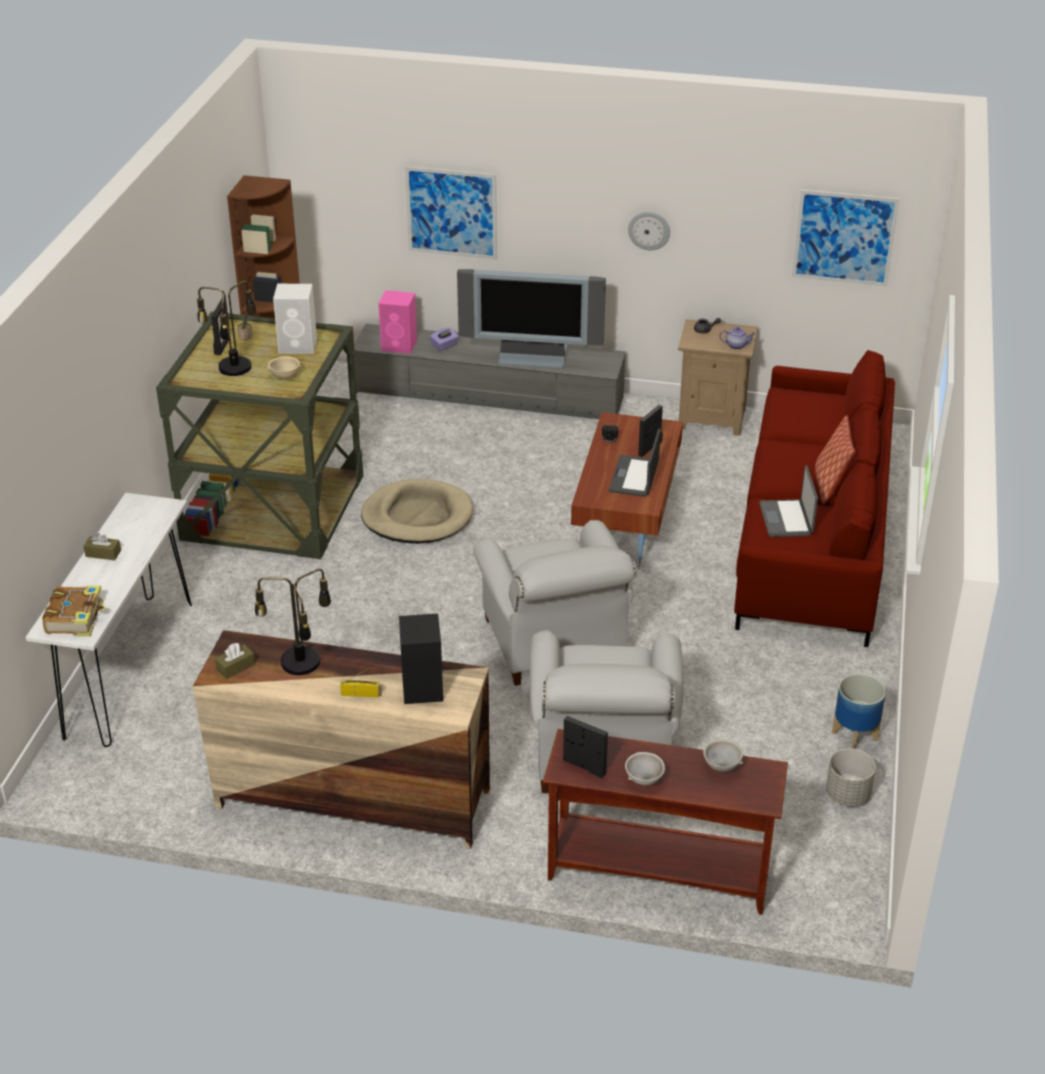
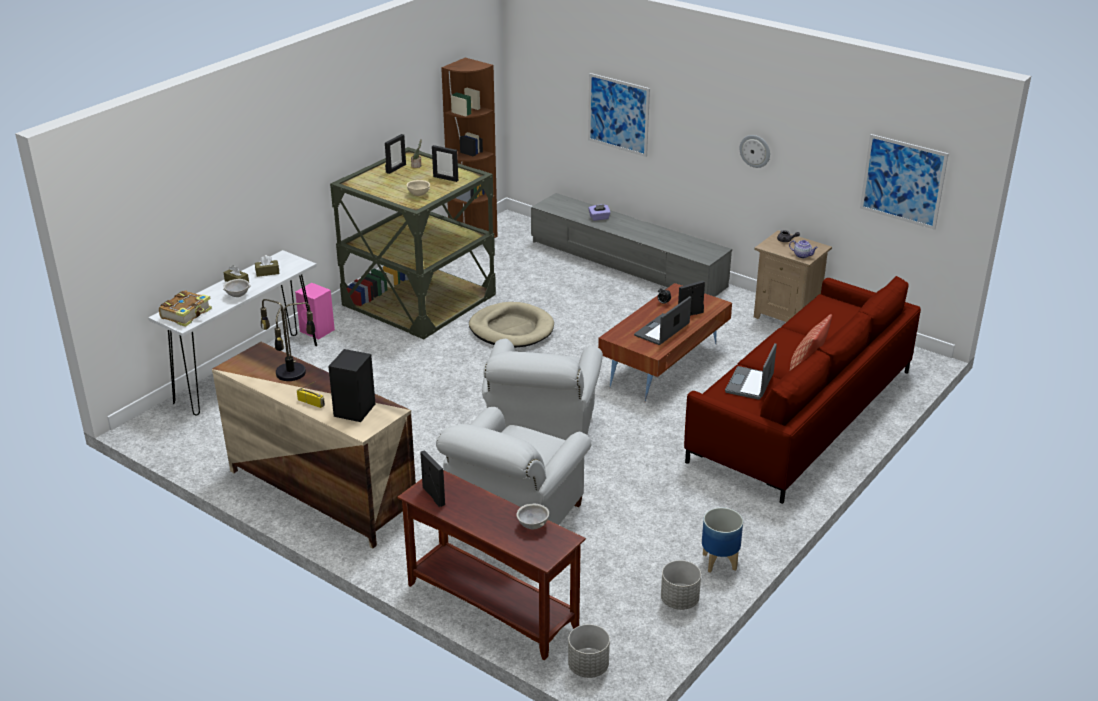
camera: 25 degrees right, 5 degrees down
table lamp [197,281,256,376] -> none
brown tissue box [215,643,256,679] -> brown tissue box moved to [255,255,279,277]
white speaker [273,284,317,354] -> picture frame [432,145,458,182]
pink speaker [378,290,417,354] -> pink speaker moved to [295,283,335,340]
television [457,269,606,369] -> none
grey bowl [625,752,665,785] -> grey bowl moved to [223,279,251,297]
none -> grey planter [568,624,610,678]

